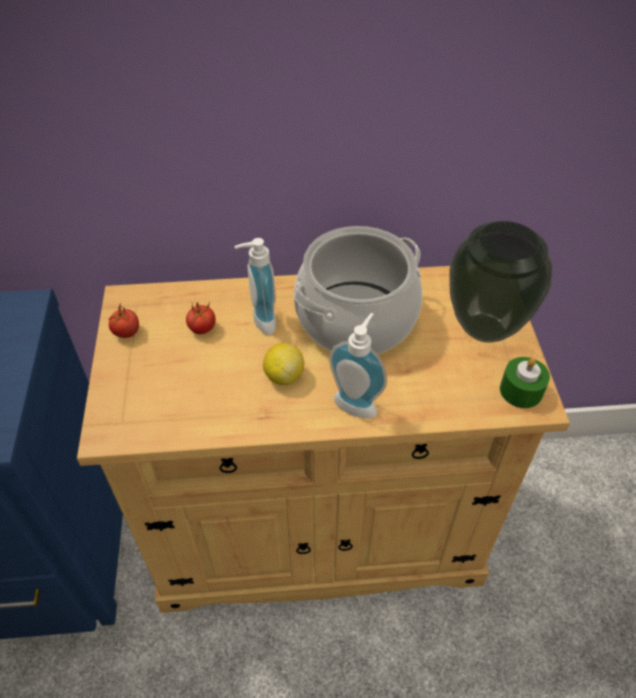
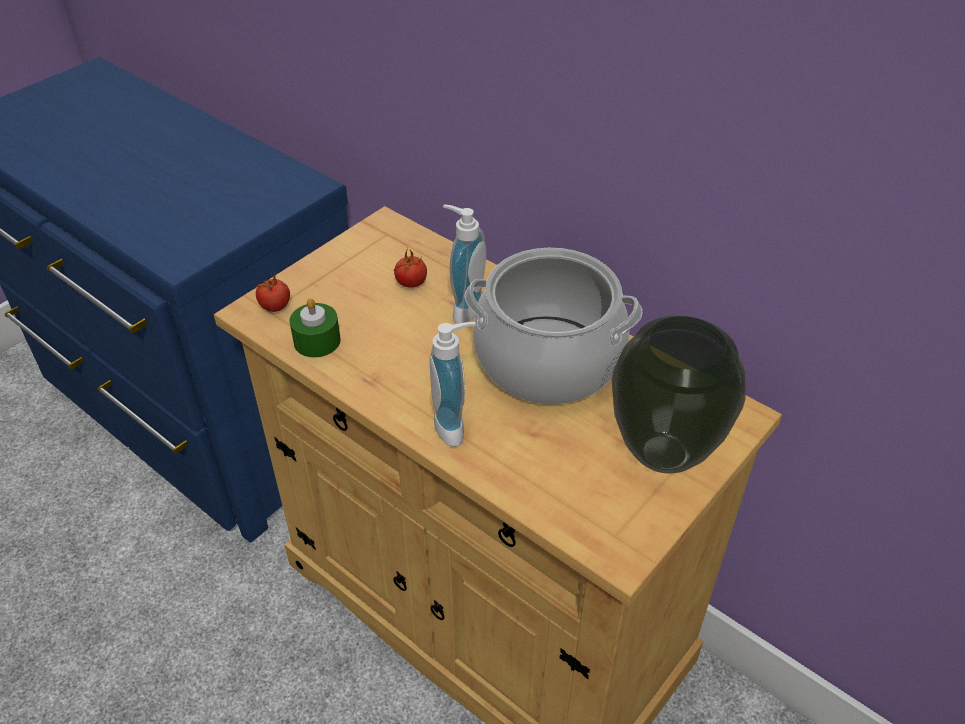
camera: 45 degrees right, 5 degrees down
tomato [109,305,139,338] -> tomato moved to [254,271,290,312]
lemon [263,343,304,385] -> none
green candle [500,357,550,408] -> green candle moved to [290,298,341,358]

